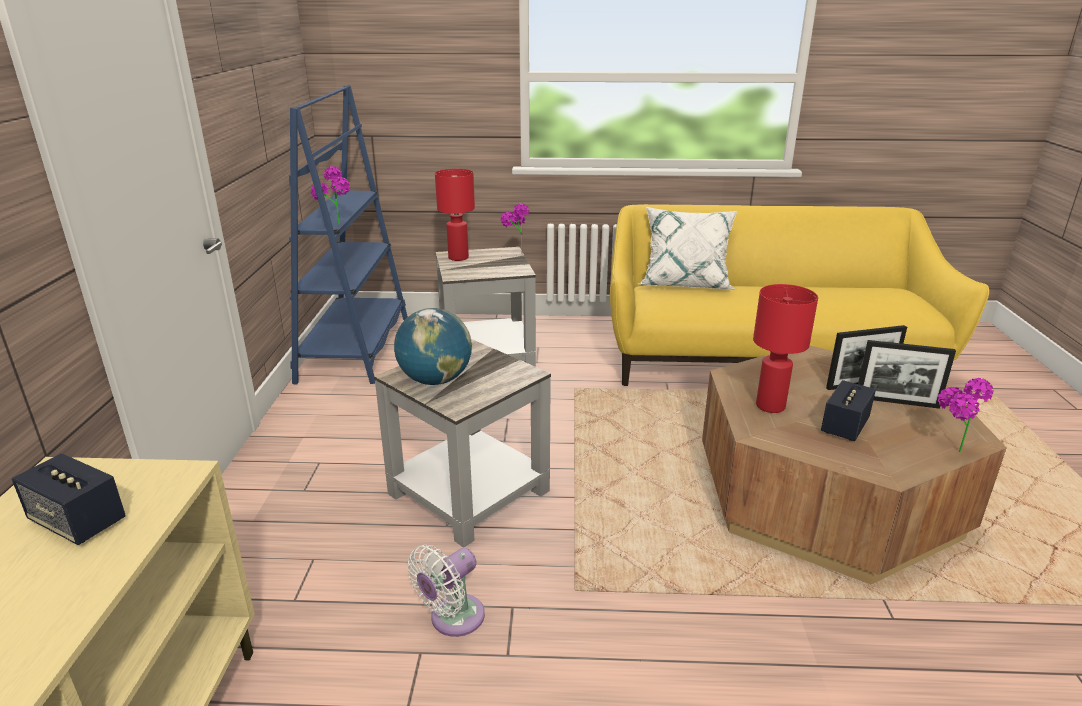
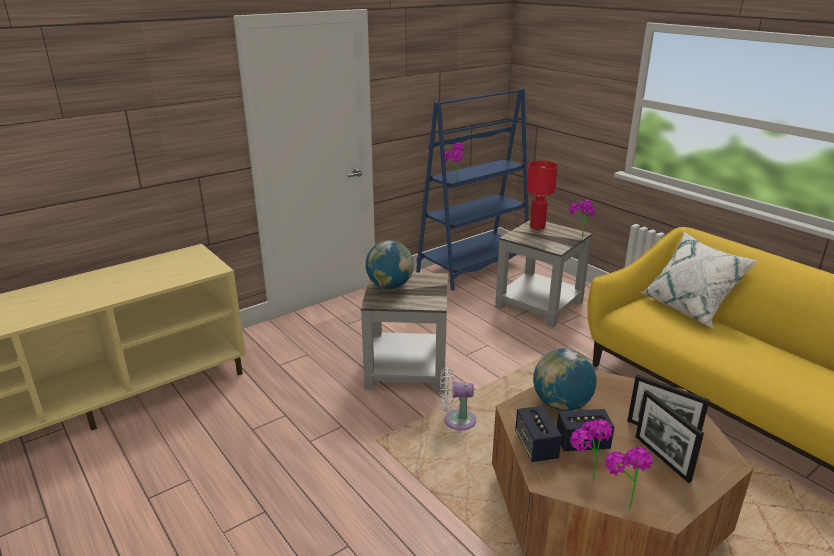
camera: 50 degrees right, 0 degrees up
speaker [12,453,126,545] -> speaker moved to [515,406,562,462]
white fan [408,545,485,637] -> white fan moved to [440,367,476,430]
red table lamp [753,284,818,413] -> globe [533,349,596,411]
none -> potted plant [570,419,612,478]

